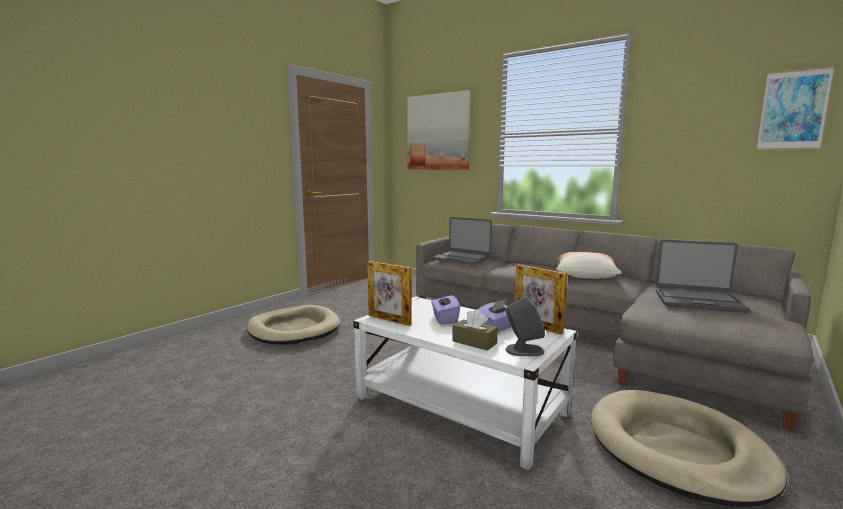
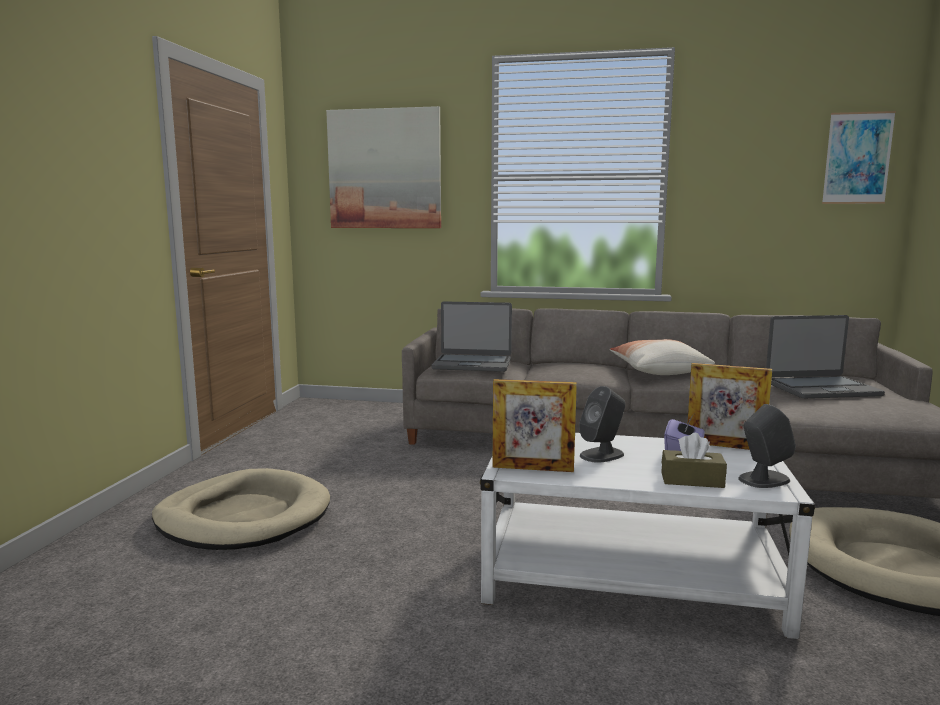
camera: 25 degrees left, 0 degrees up
purple tissue box [431,295,460,324] -> grey speaker [579,386,625,463]

